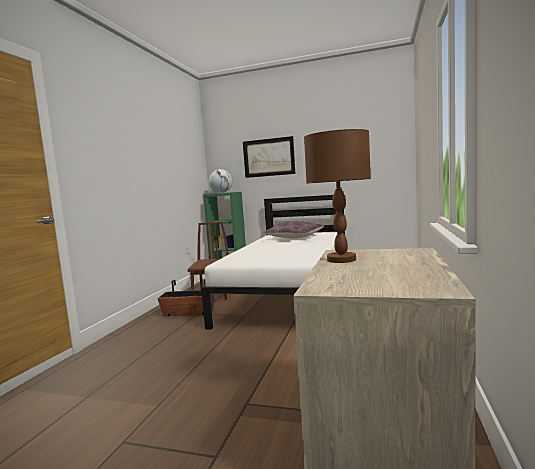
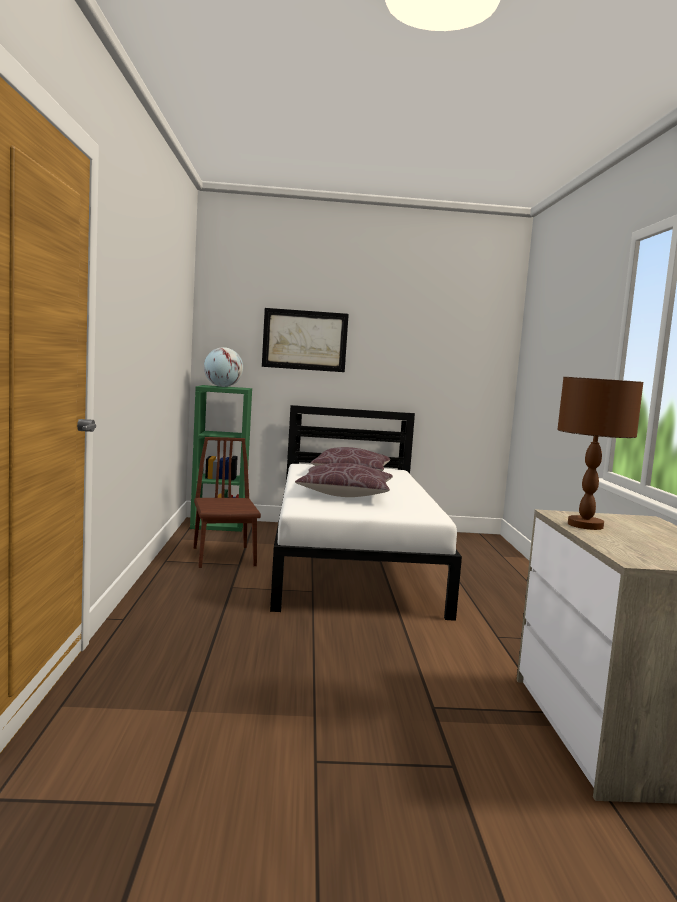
camera: 20 degrees left, 0 degrees up
planter [157,279,214,316] -> none
none -> brown pillow [295,463,393,497]

